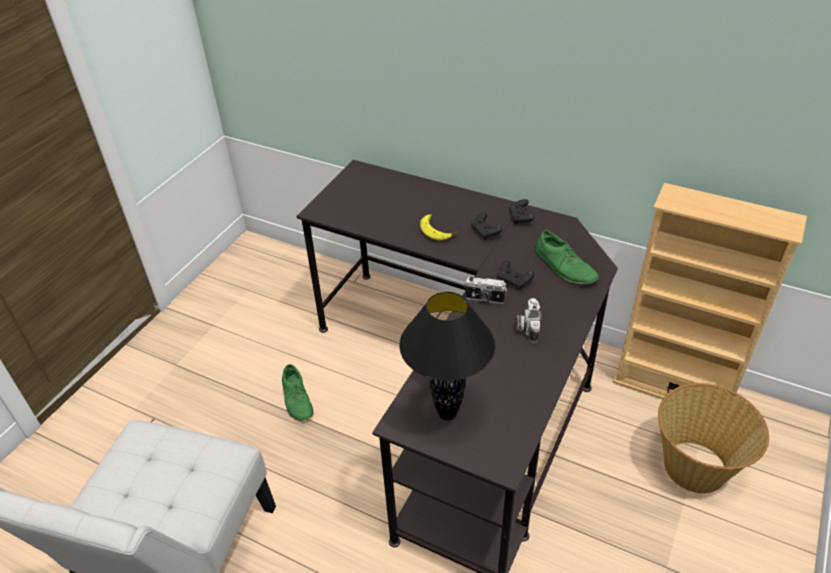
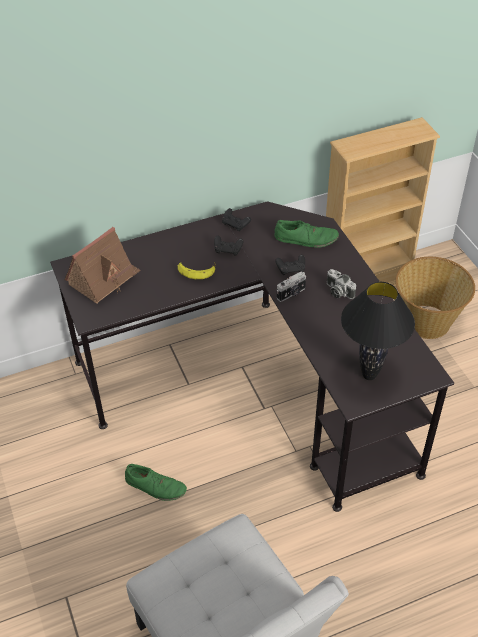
camera: 50 degrees left, 5 degrees up
none -> toy house [65,227,141,304]

